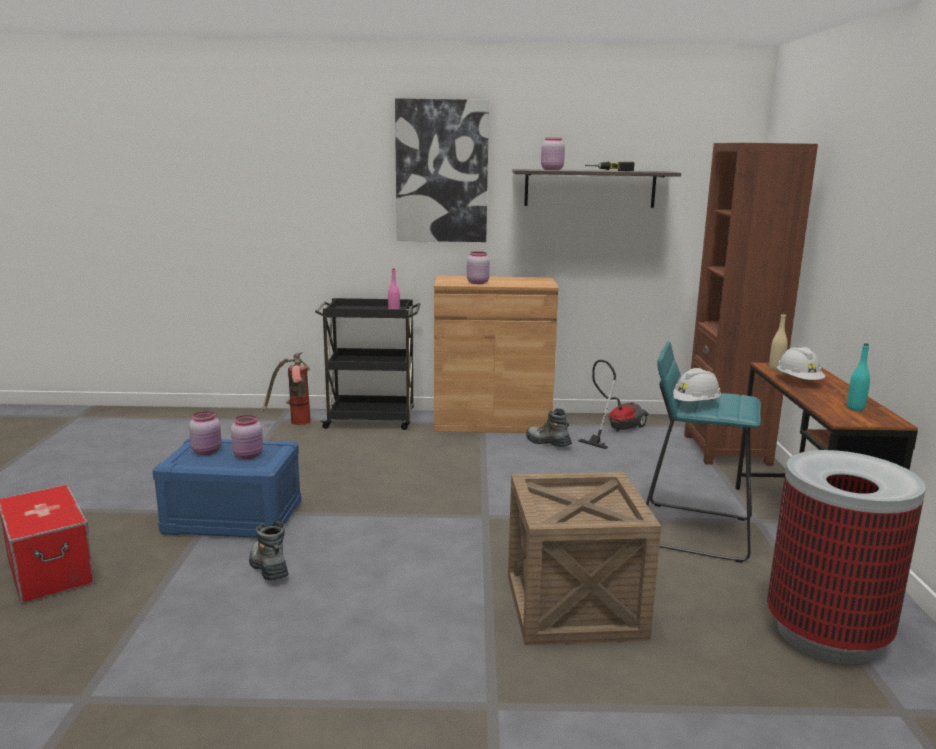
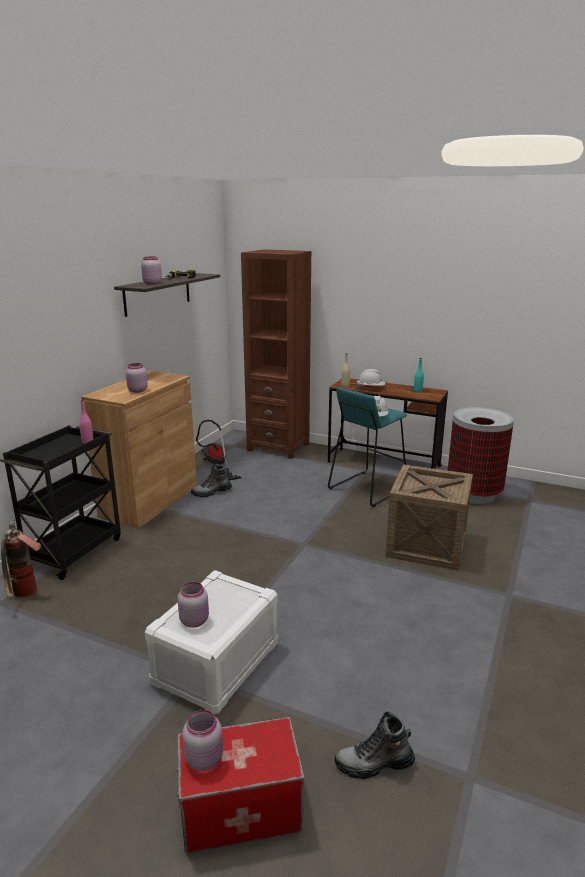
camera: 65 degrees left, 5 degrees up
blue storage box [152,438,301,538] -> white storage box [144,570,278,715]
pink jar [231,415,263,459] -> pink jar moved to [182,710,223,771]
boot [249,521,289,581] -> boot moved to [335,711,415,779]
picture [395,98,489,242] -> none

